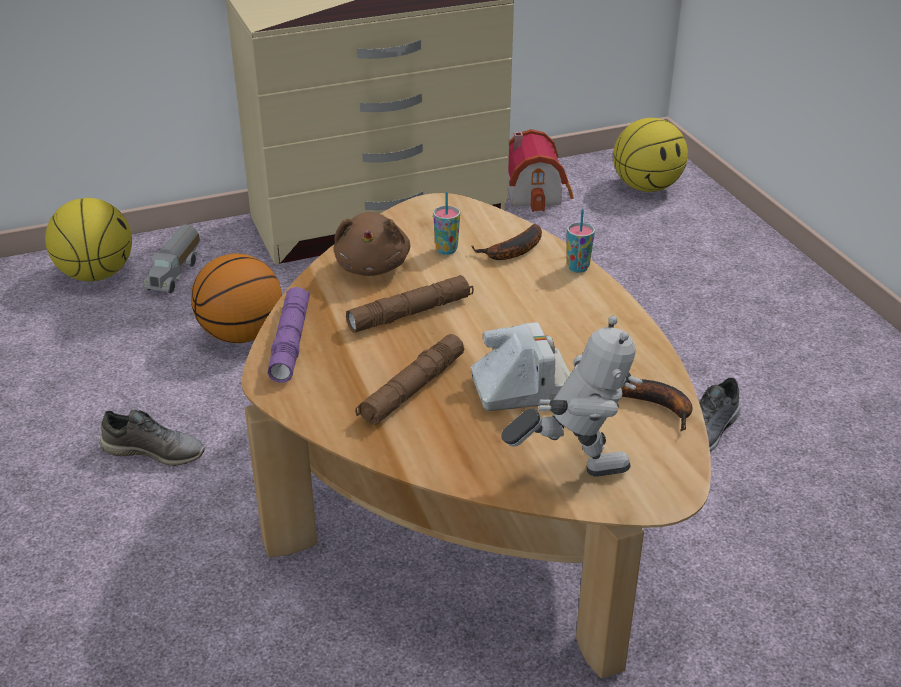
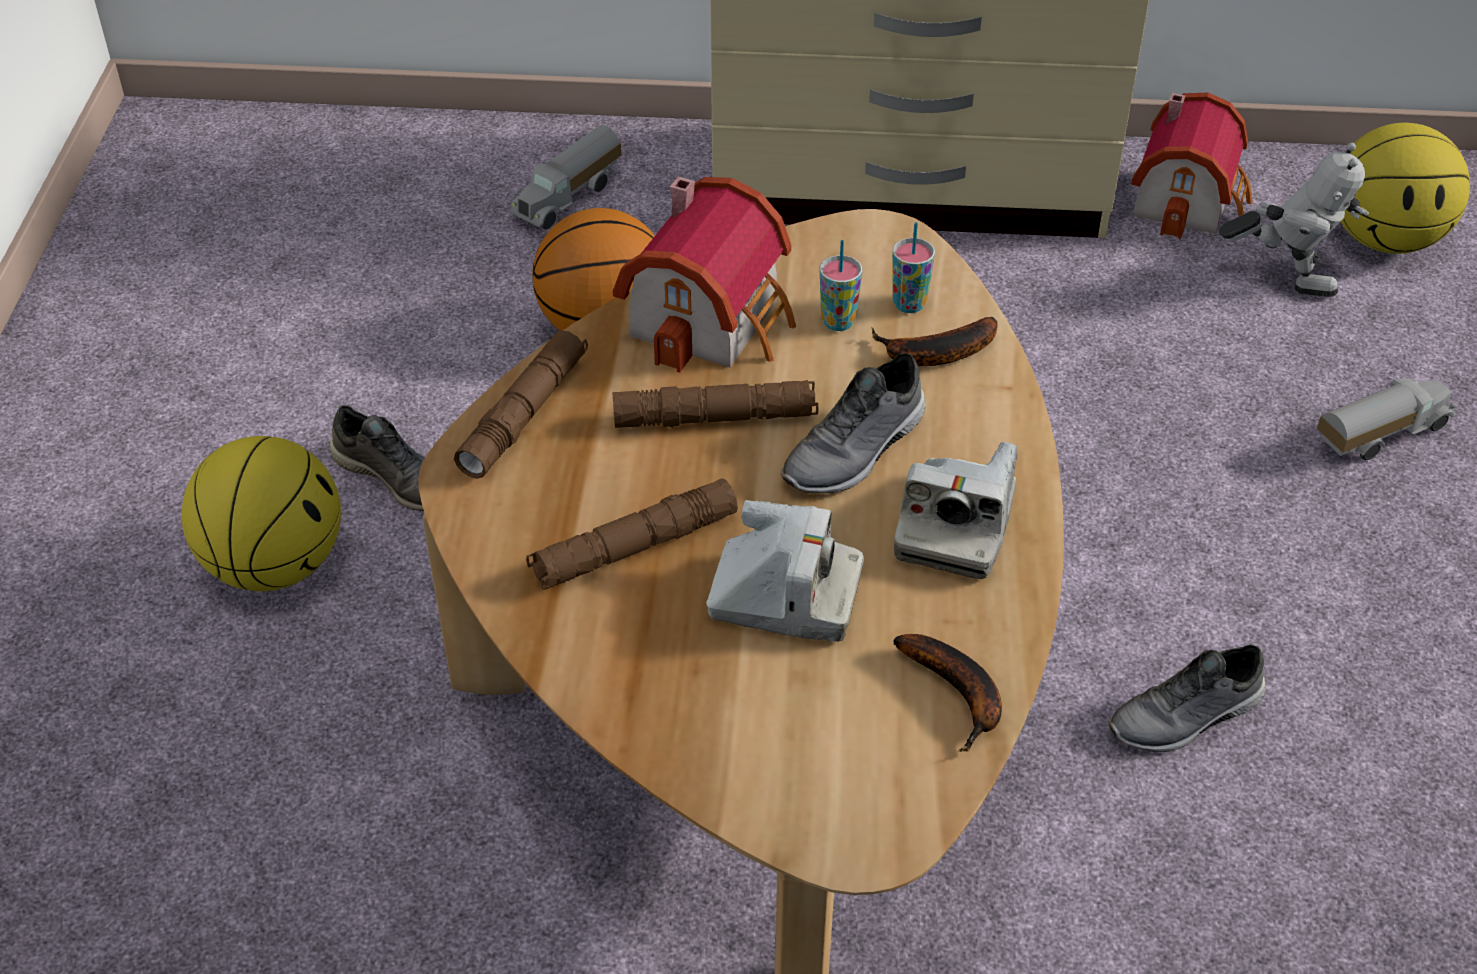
camera: 25 degrees right, 10 degrees up
basketball [45,198,132,281] -> basketball moved to [182,436,341,591]
purple flashlight [268,287,310,383] -> brown flashlight [454,330,588,479]
brown plush toy [333,212,410,276] -> toy house [613,177,796,373]
toy robot [501,316,643,477] -> toy robot moved to [1219,142,1369,297]
cup [567,209,595,273] -> cup moved to [892,222,935,313]
none -> grey shoe [781,353,926,493]
none -> camera [894,442,1017,579]
none -> toy truck [1317,377,1457,460]

